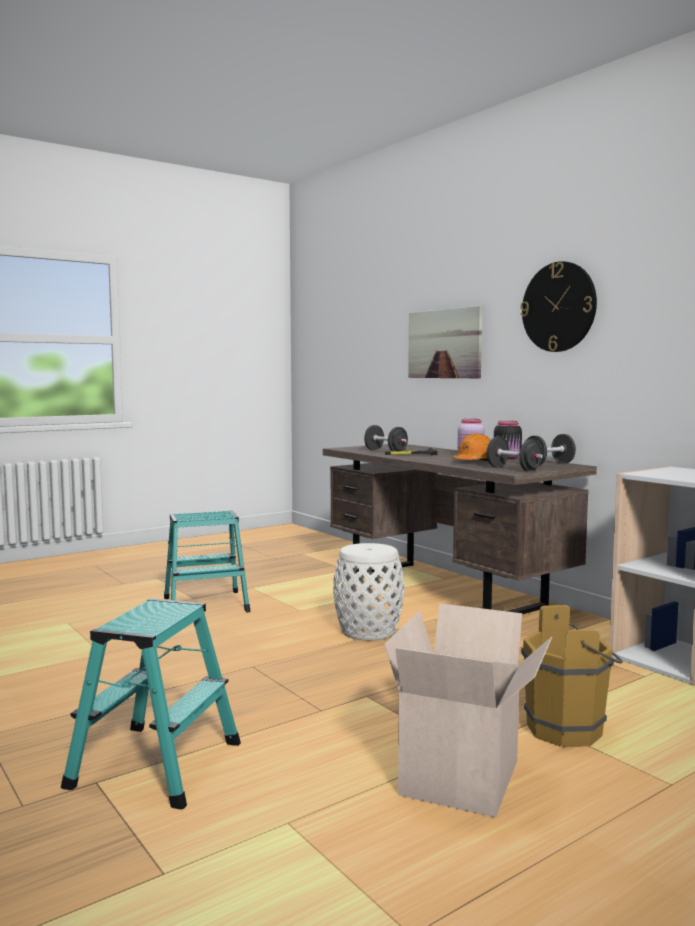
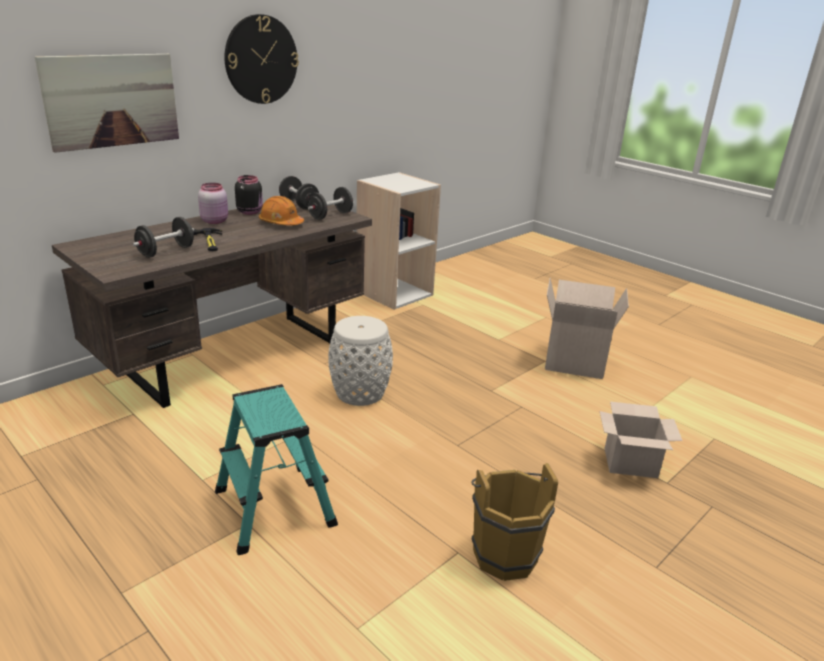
camera: 100 degrees left, 20 degrees up
turquoise step ladder [61,598,241,809] -> cardboard box [599,402,683,478]
brown bucket [521,605,623,747] -> brown bucket moved to [471,463,558,581]

